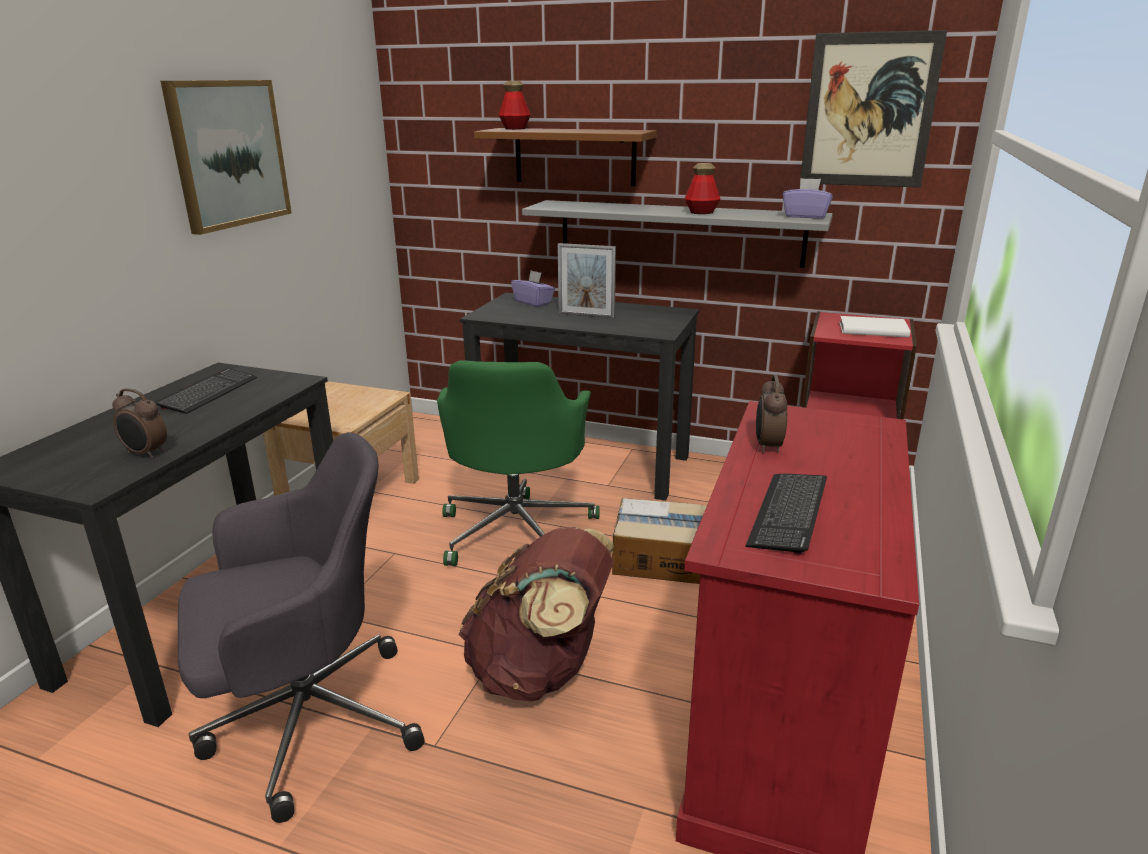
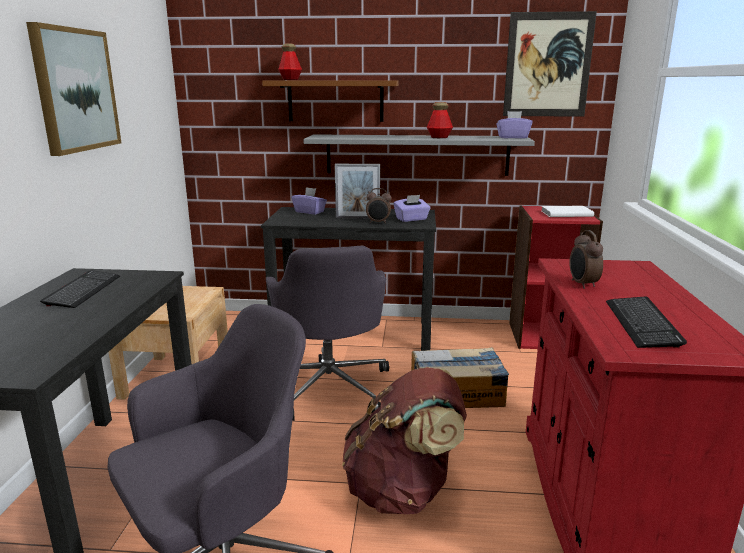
camera: 15 degrees left, 5 degrees down
alarm clock [112,388,167,458] -> alarm clock moved to [366,188,391,224]
green office chair [437,360,600,566] -> grey office chair [266,246,389,421]
none -> purple tissue box [394,195,430,222]

